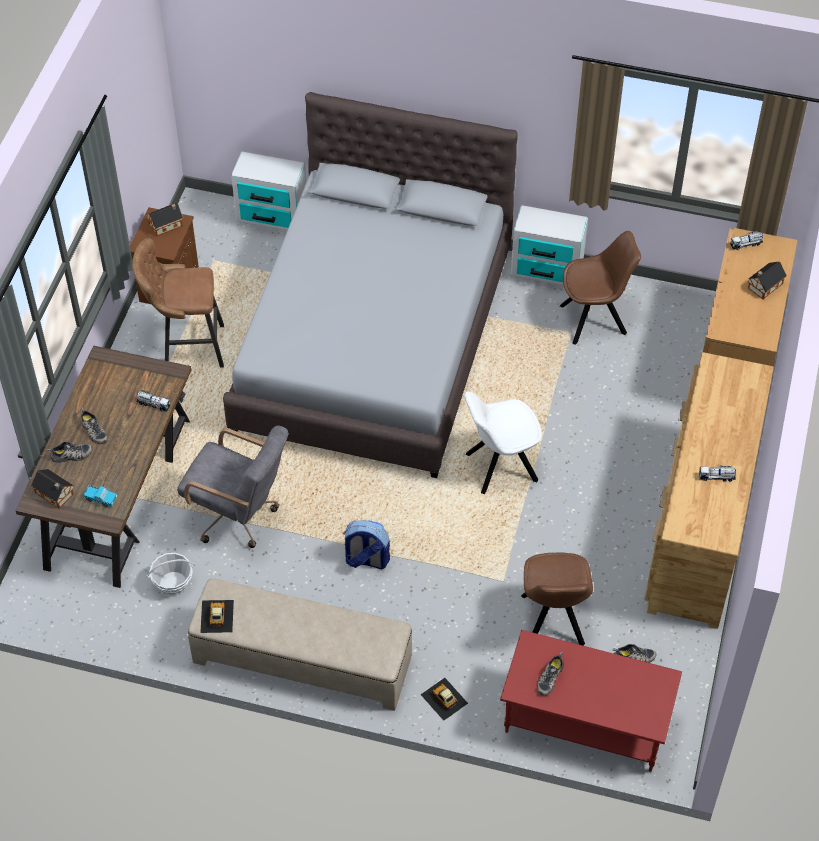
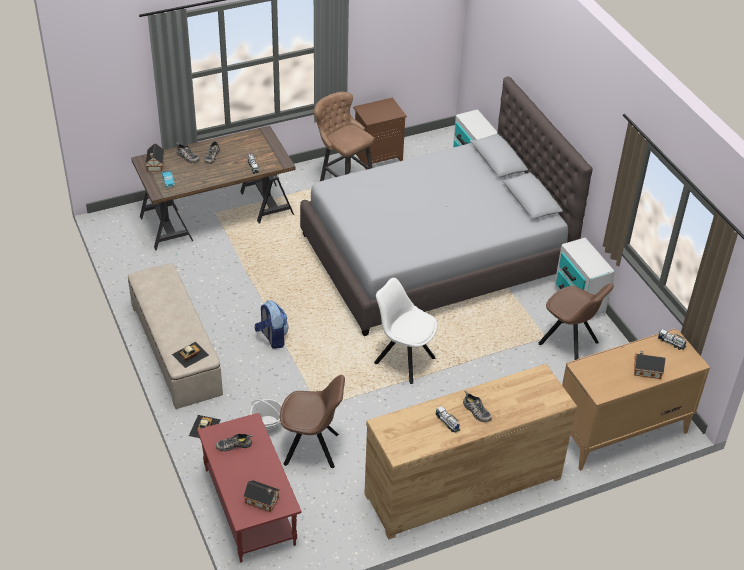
camera: 50 degrees right, 10 degrees down
toy house [146,203,183,236] -> toy house moved to [244,480,280,512]
basket [146,553,195,595] -> basket moved to [250,399,282,433]
grey office chair [177,426,289,548] -> none
toy car [200,600,234,633] -> toy car moved to [172,342,209,368]
brown chair [521,552,593,646] -> brown chair turned 135 degrees counterclockwise [280,375,345,469]
shoe [613,644,656,663] -> shoe moved to [463,391,492,422]

